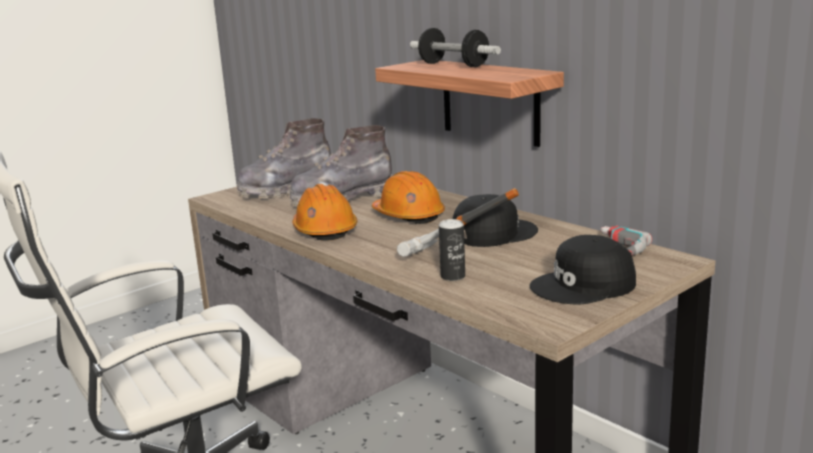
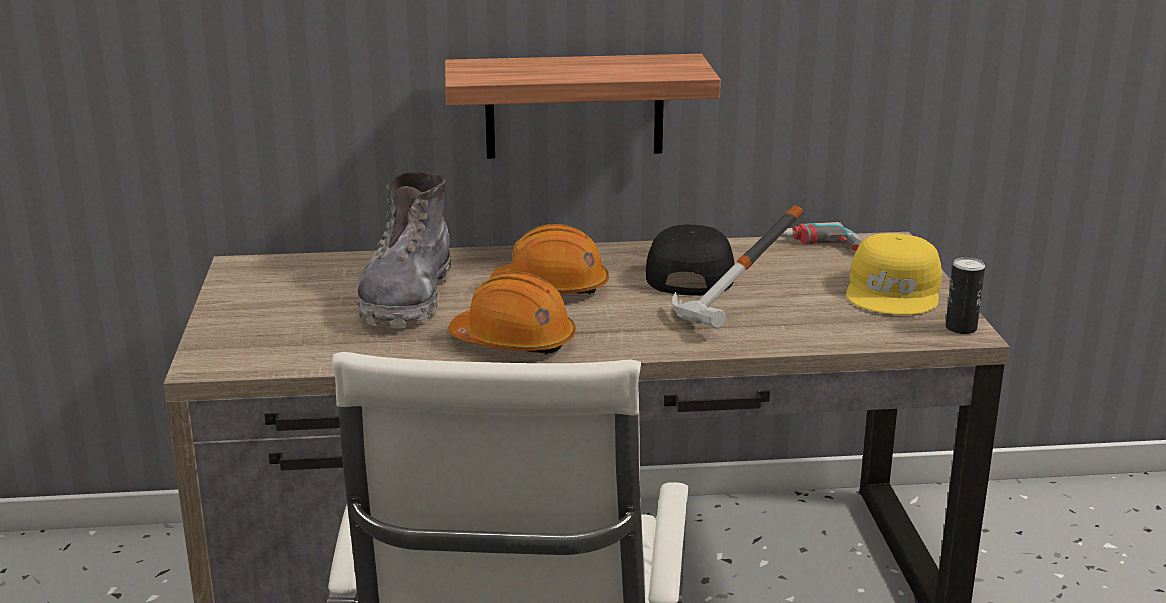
camera: 55 degrees left, 5 degrees up
grey boot [236,118,331,198] -> none
dumbbell [410,28,501,67] -> none
can [439,219,465,281] -> can moved to [945,257,985,334]
black cap [530,235,636,304] -> yellow cap [846,233,942,315]

